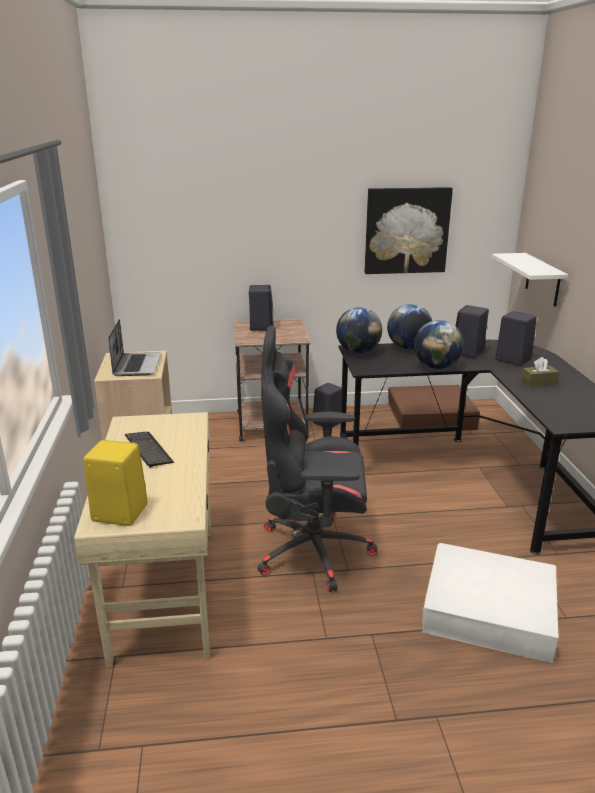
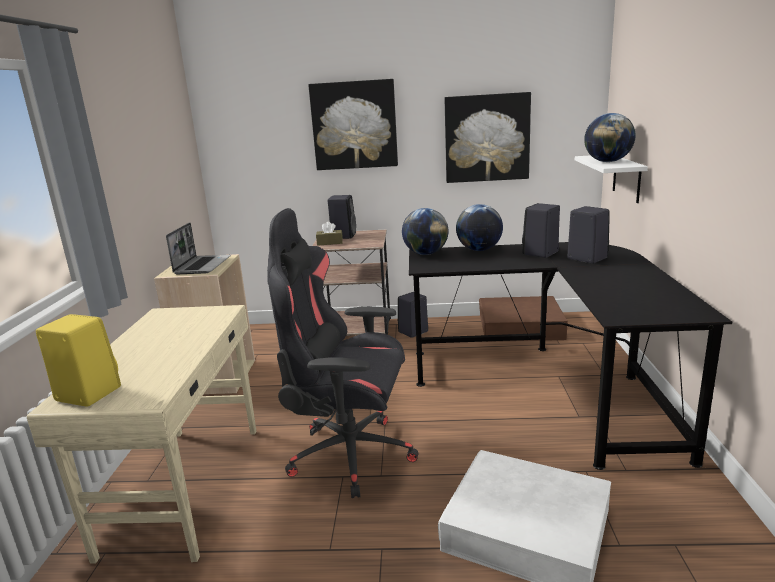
camera: 10 degrees right, 5 degrees down
keyboard [125,432,174,468] -> none
globe [414,320,464,369] -> globe moved to [584,113,636,162]
brown tissue box [521,357,559,387] -> brown tissue box moved to [316,221,343,246]
none -> picture [309,79,398,170]

